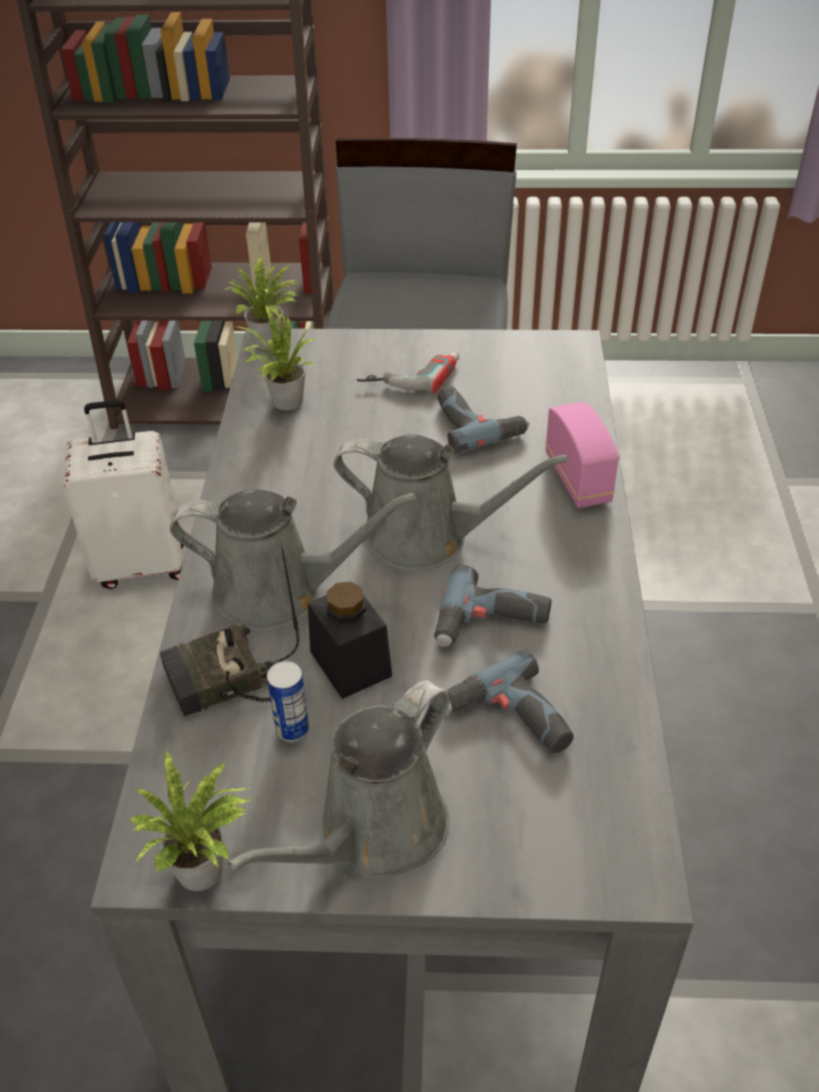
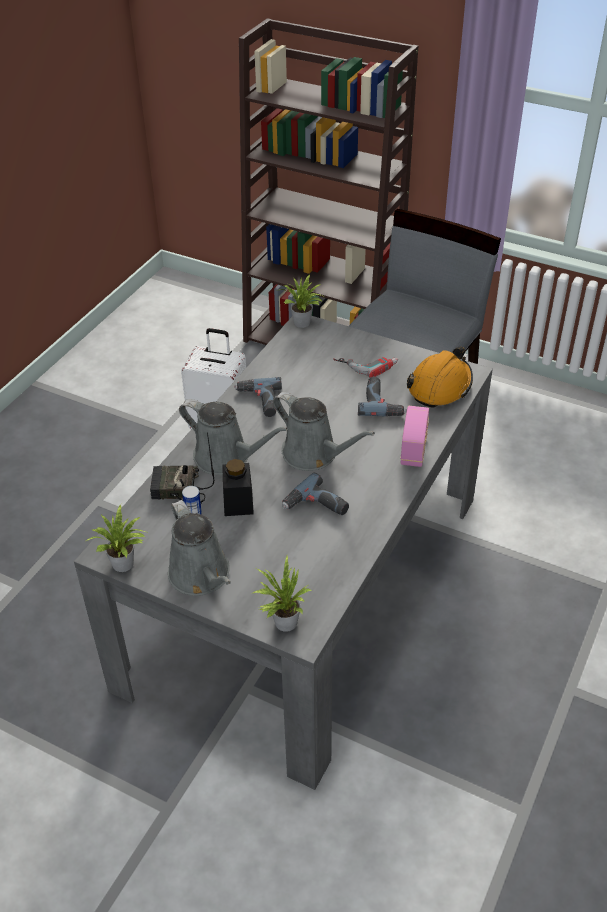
camera: 25 degrees right, 0 degrees up
grey watering can [227,680,450,880] -> grey watering can turned 90 degrees counterclockwise [168,500,231,596]
potted plant [238,305,316,411] -> potted plant moved to [253,556,313,632]
power drill [446,649,573,753] -> power drill moved to [234,377,282,417]
none -> orange hard hat [407,346,473,408]

